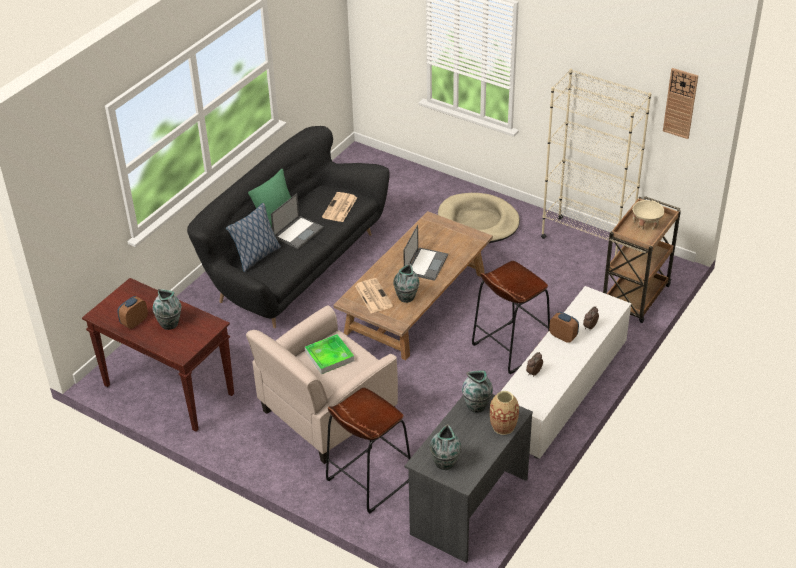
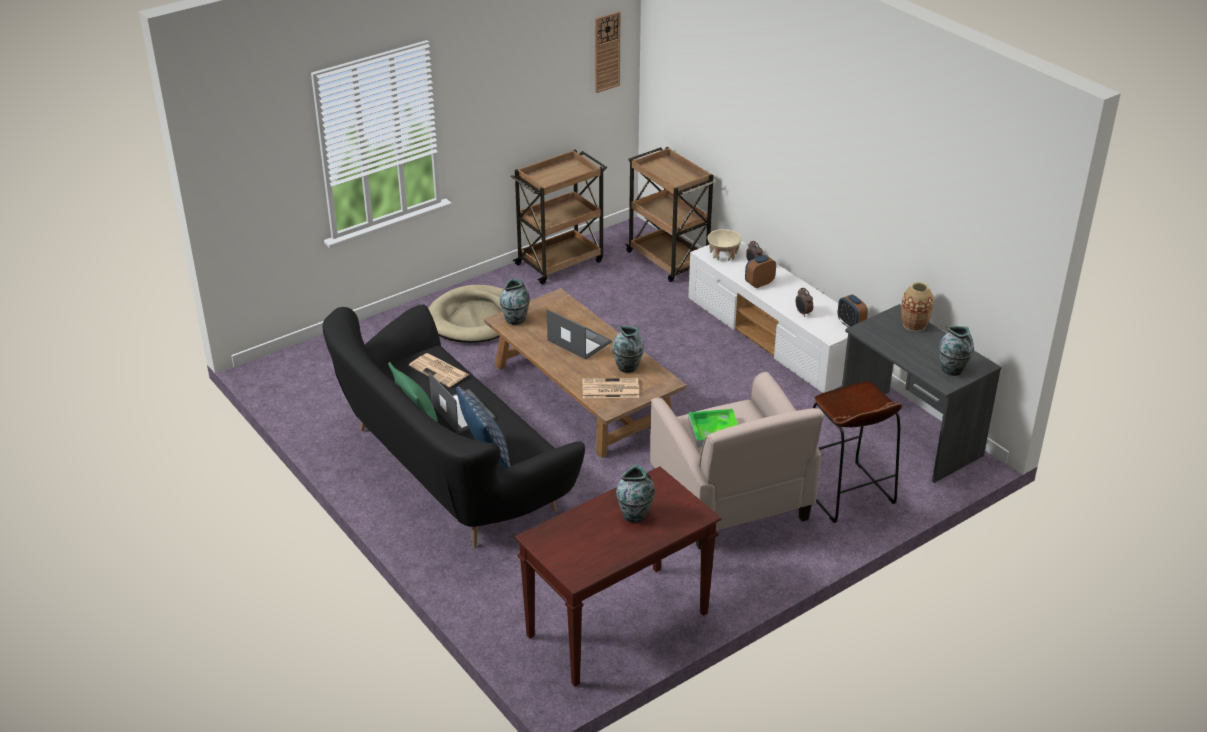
camera: 70 degrees left, 5 degrees down
alarm clock [117,296,148,329] -> alarm clock moved to [838,294,868,328]
vase [462,371,493,413] -> vase moved to [500,279,530,325]
brown stool [472,261,550,375] -> none
beige bookcase [541,69,651,256] -> brown cart [511,150,607,284]
beige bowl [632,200,664,230] -> beige bowl moved to [708,229,742,261]

